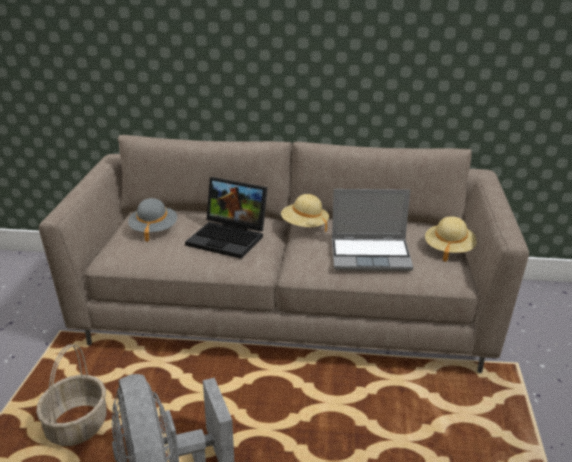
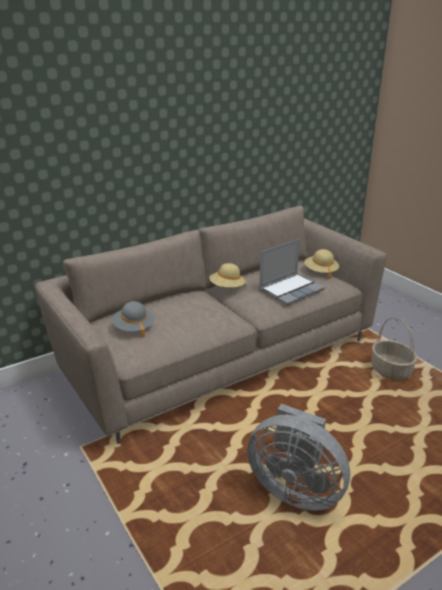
camera: 40 degrees left, 0 degrees up
basket [36,344,106,446] -> basket moved to [371,317,417,380]
laptop [185,177,267,259] -> none

